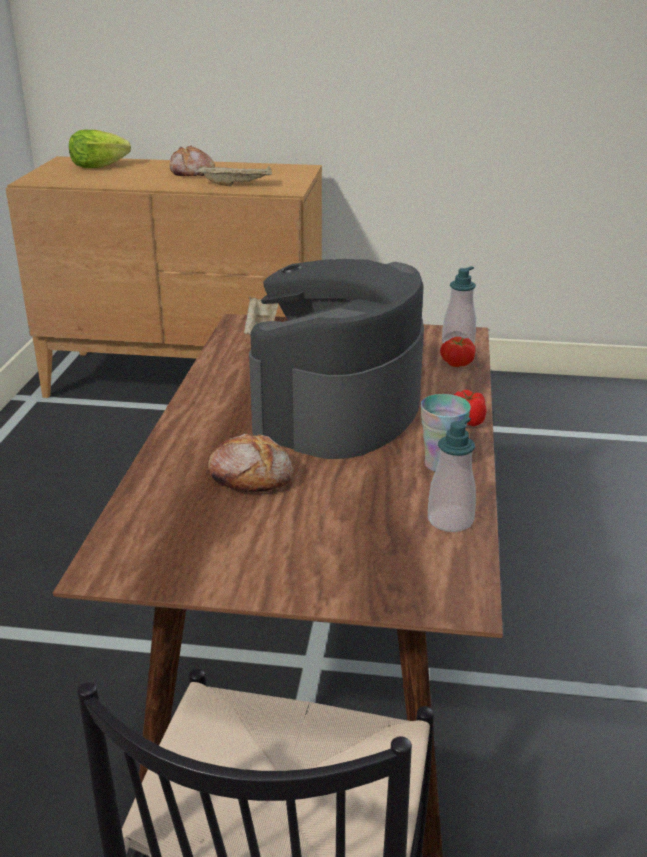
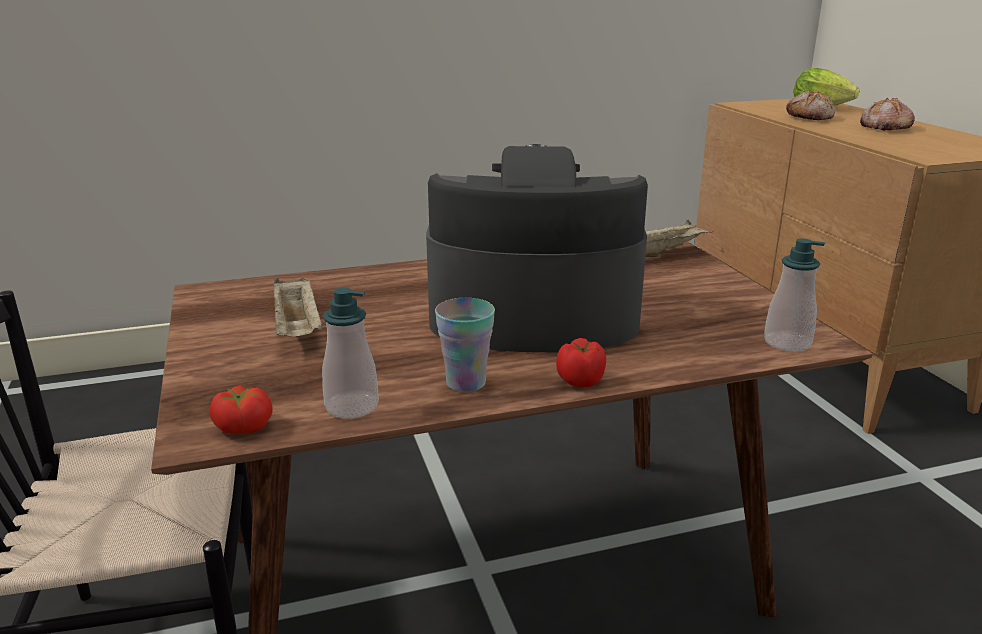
camera: 65 degrees right, 5 degrees down
beige tray [195,166,272,186] -> beige tray moved to [274,278,322,337]
bread [208,433,293,492] -> bread moved to [786,91,835,120]
tomato [440,337,475,367] -> tomato moved to [209,385,273,434]

